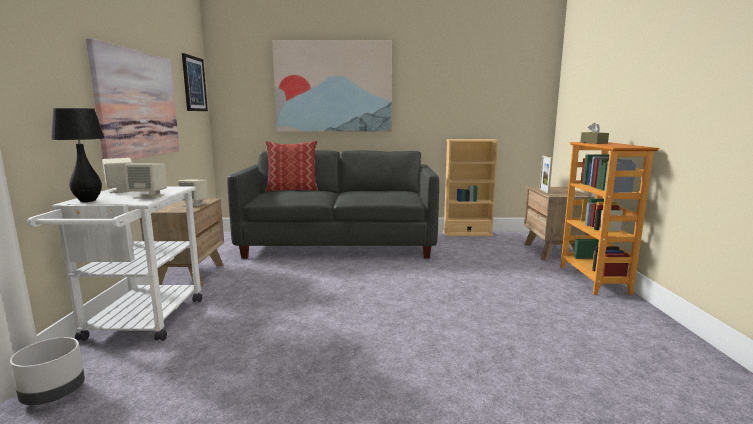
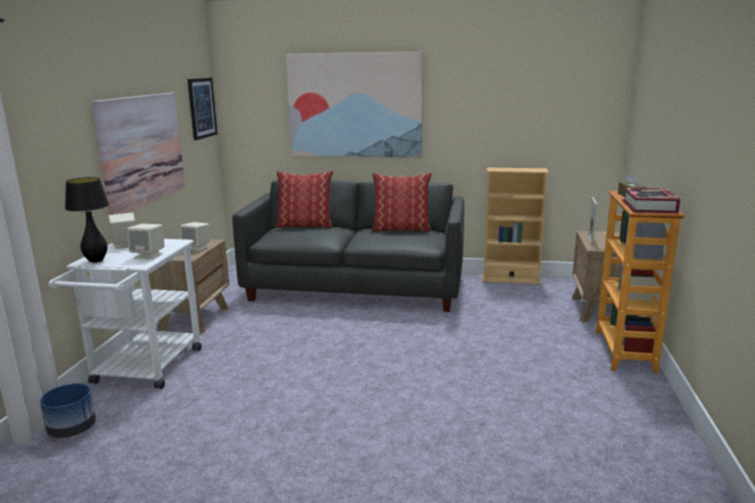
camera: 10 degrees right, 5 degrees up
grey planter [10,337,85,405] -> blue planter [40,383,96,438]
none -> pillow [371,173,432,232]
none -> book [622,188,680,213]

